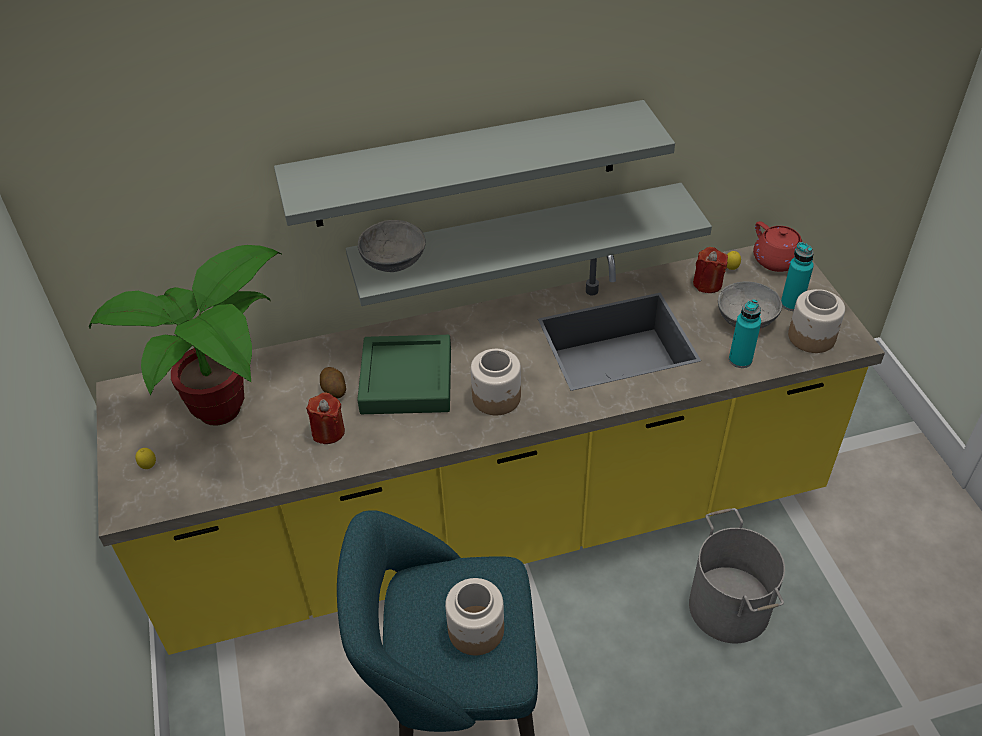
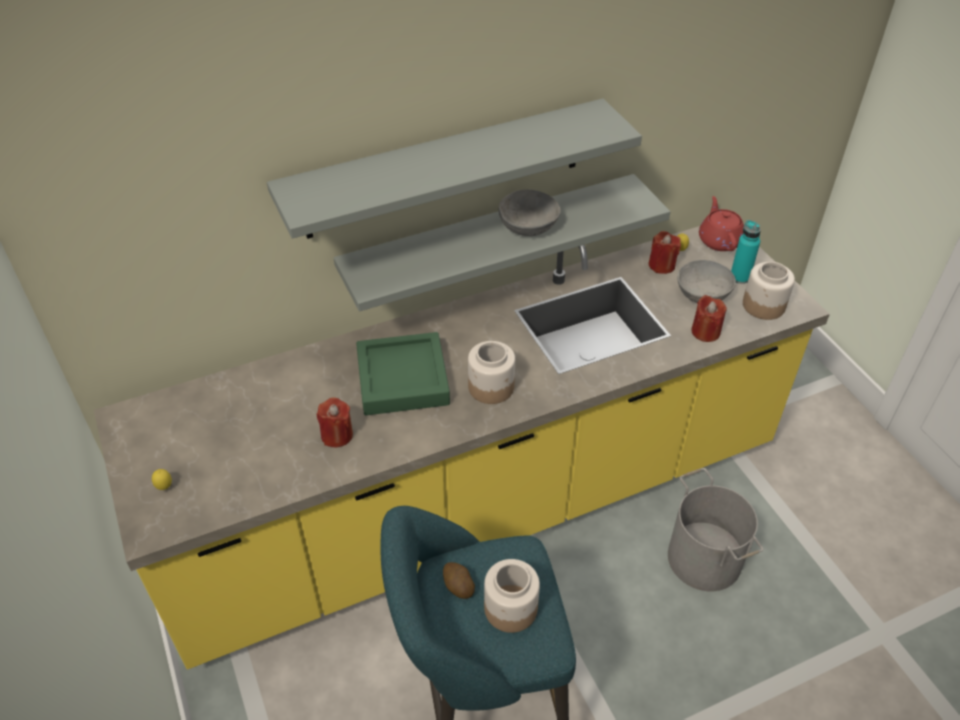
camera: 10 degrees left, 0 degrees up
potted plant [89,245,281,426] -> none
potato [320,367,346,399] -> potato moved to [443,562,475,599]
grey bowl [358,220,426,272] -> grey bowl moved to [498,189,561,236]
turquoise bottle [729,299,761,368] -> red candle [692,295,727,342]
red teapot [753,221,802,272] -> red teapot turned 150 degrees counterclockwise [699,196,744,251]

